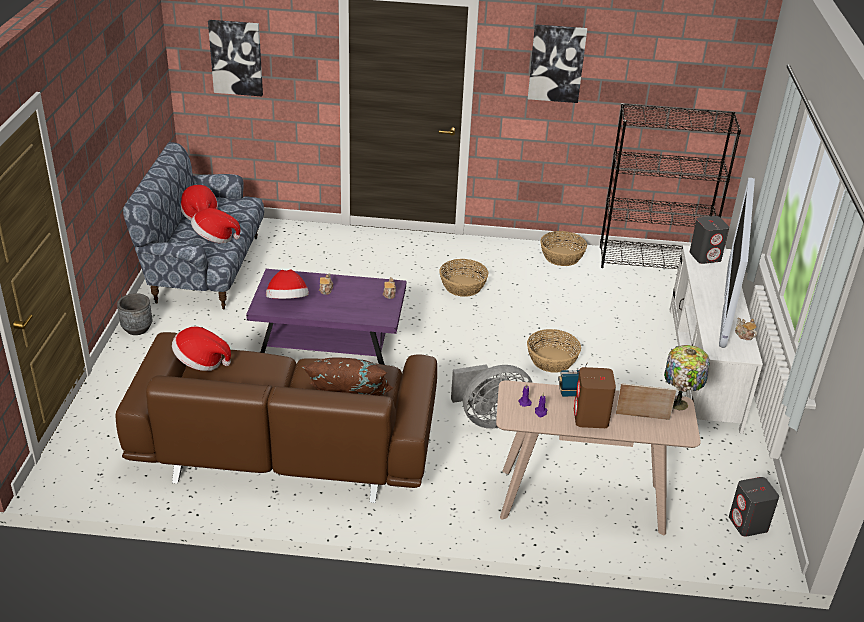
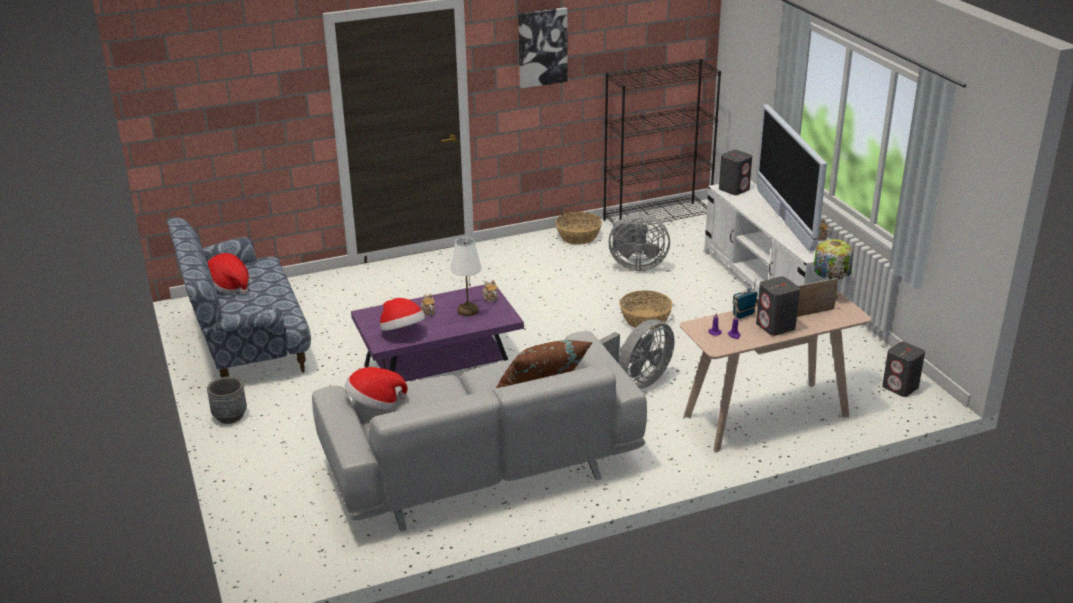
camera: 25 degrees left, 5 degrees down
brown sofa [116,332,437,503] -> grey sofa [312,331,647,531]
hat [191,208,240,243] -> none
picture [208,20,263,96] -> none
basket [439,259,489,297] -> none
brown speaker [574,367,616,428] -> grey speaker [756,276,800,336]
none -> white table lamp [450,237,482,316]
none -> grey fan [608,214,670,271]

